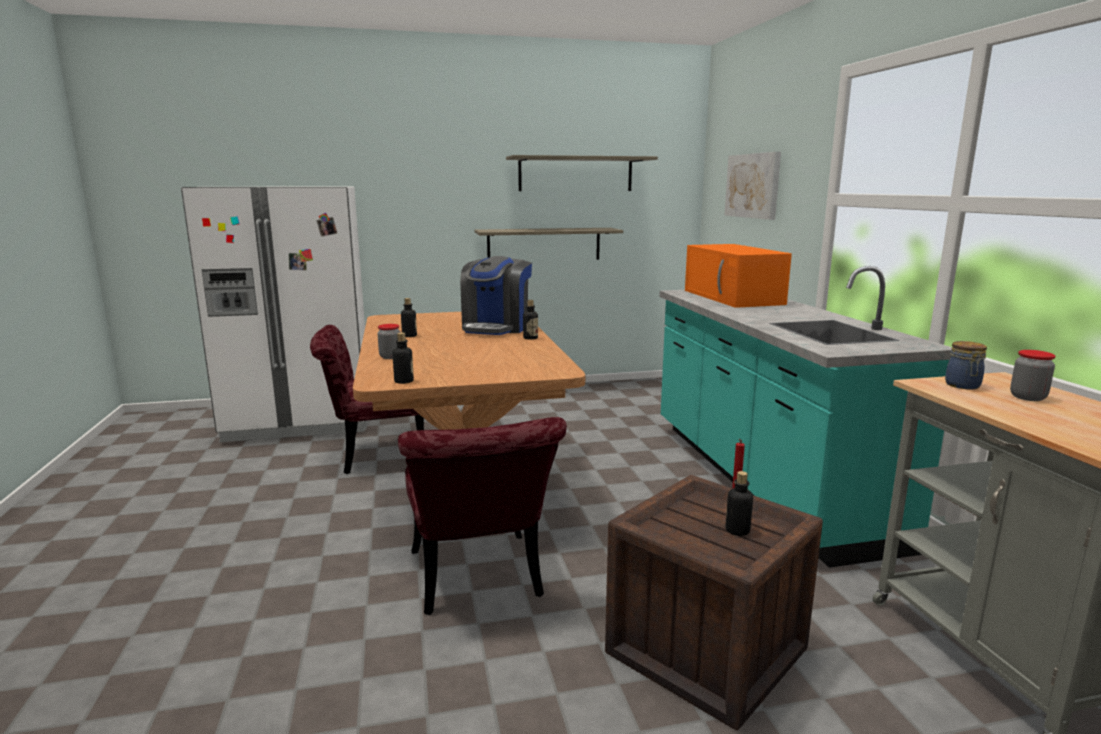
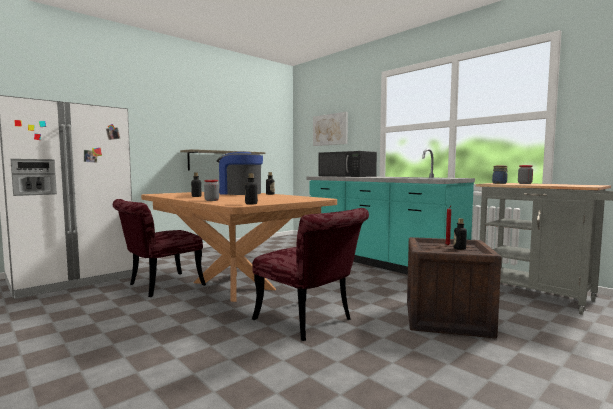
camera: 30 degrees left, 10 degrees down
coffee machine [460,256,532,335] -> coffee machine turned 135 degrees clockwise [217,151,263,195]
shelf [506,155,658,191] -> none
orange microwave [685,244,792,308] -> black microwave [318,151,377,177]

